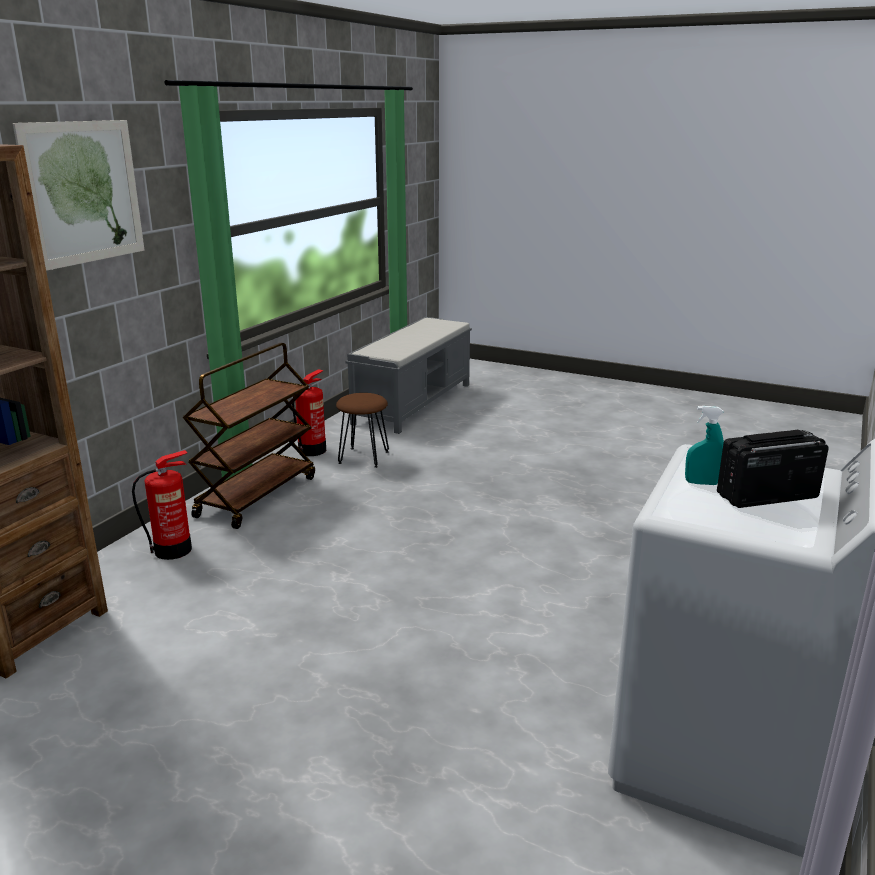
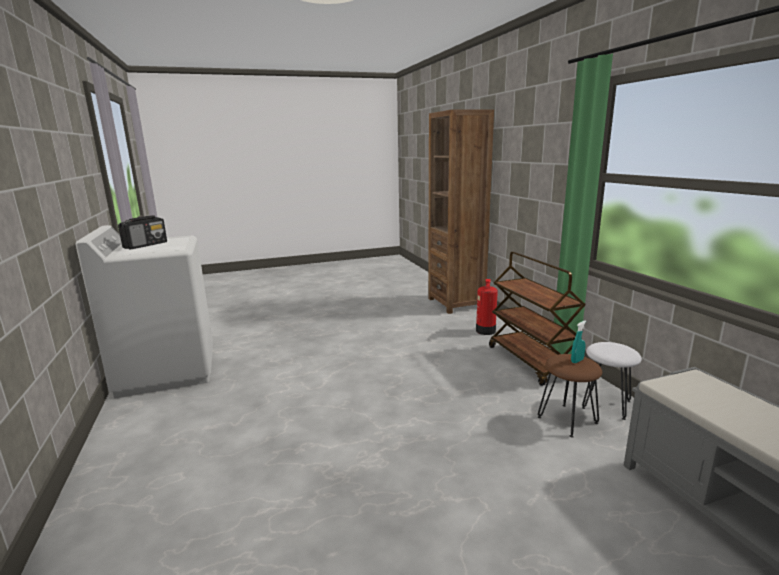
camera: 135 degrees right, 5 degrees down
picture [13,120,144,271] -> none
fire extinguisher [292,369,326,456] -> white stool [582,342,642,420]
turquoise spray bottle [685,406,724,485] -> turquoise spray bottle moved to [571,321,586,363]

